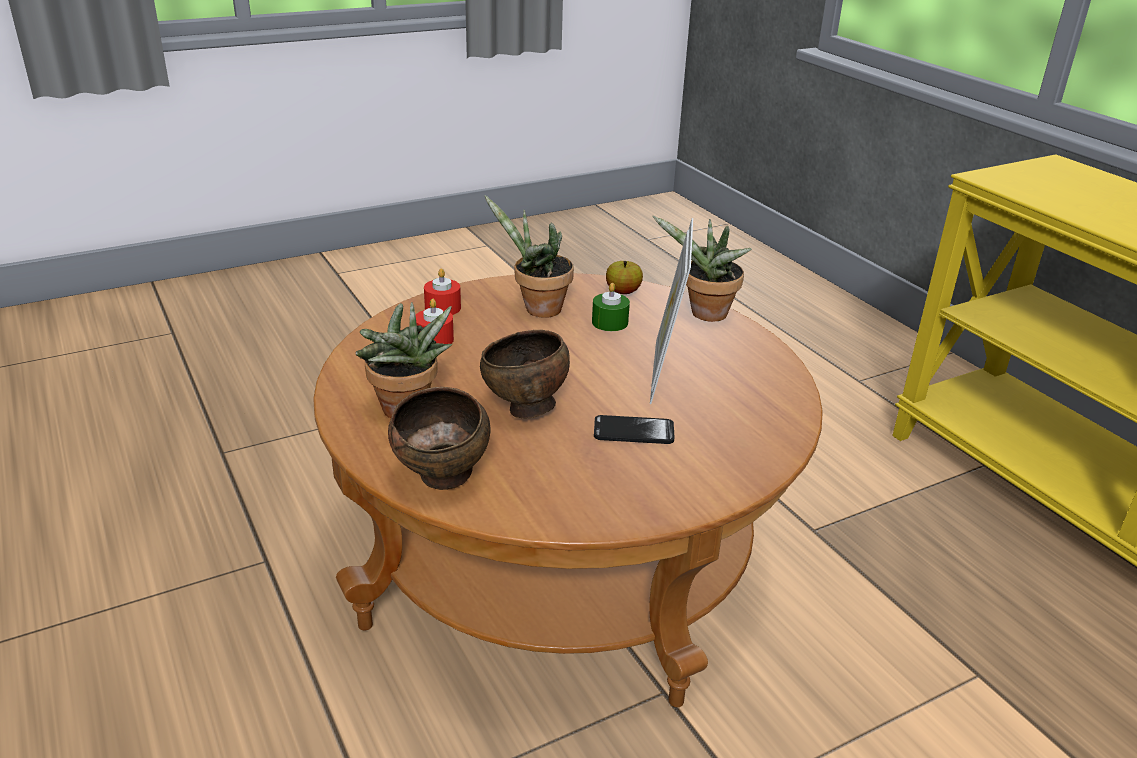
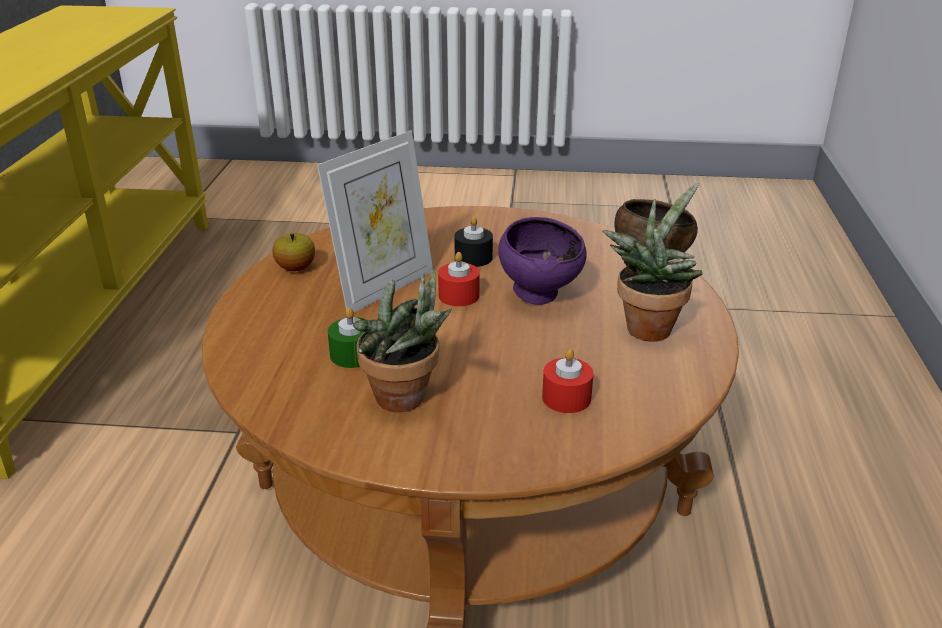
camera: 145 degrees left, 0 degrees up
red candle [424,268,461,315] -> red candle moved to [438,252,480,306]
brown bowl [480,330,570,419] -> purple bowl [498,217,586,305]
phone [594,415,675,444] -> black candle [454,216,493,267]
apple [606,261,643,294] -> apple moved to [272,233,315,271]
potted plant [652,215,752,322] -> none

